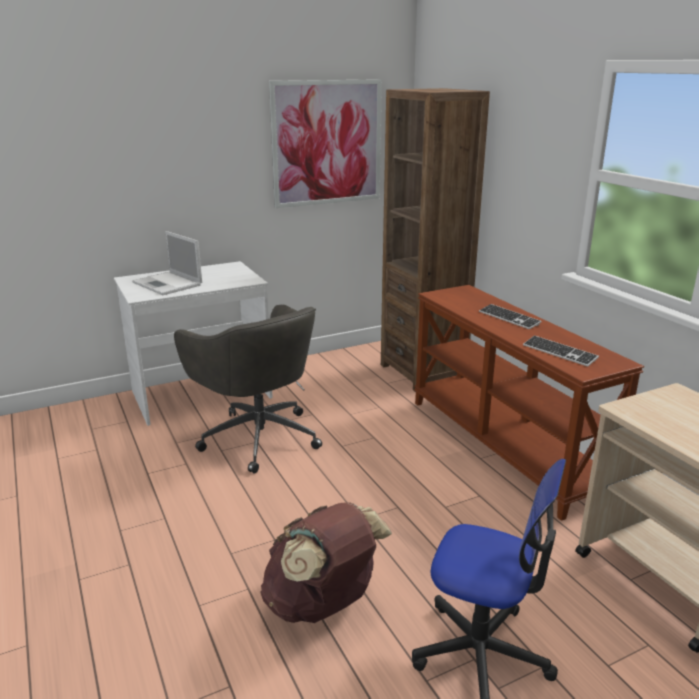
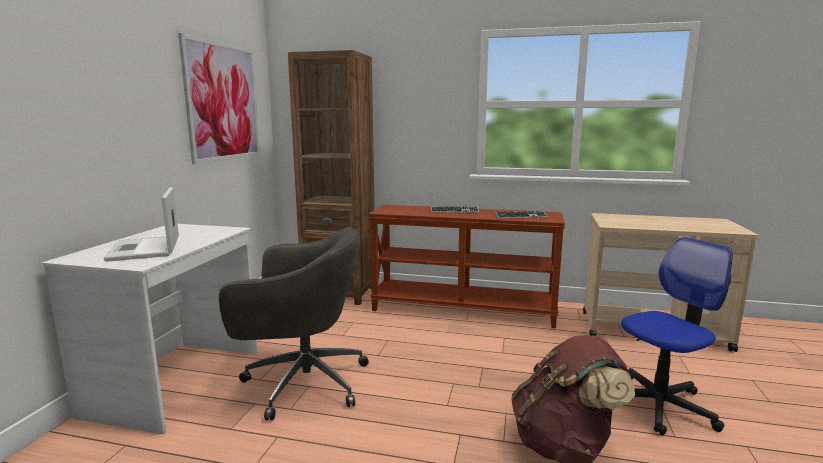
camera: 50 degrees left, 10 degrees down
laptop [132,231,202,295] -> laptop turned 75 degrees clockwise [104,187,179,262]

